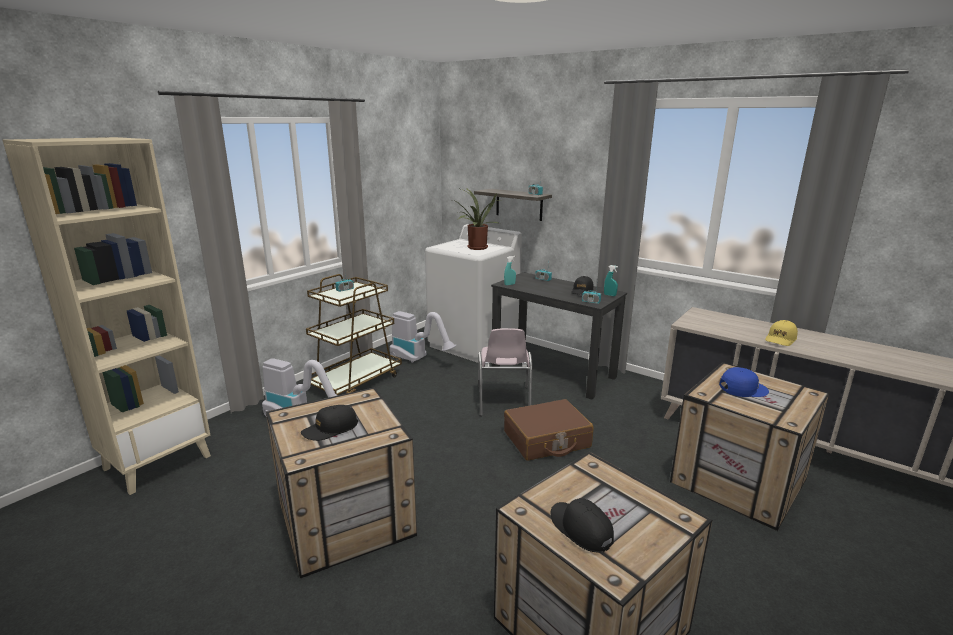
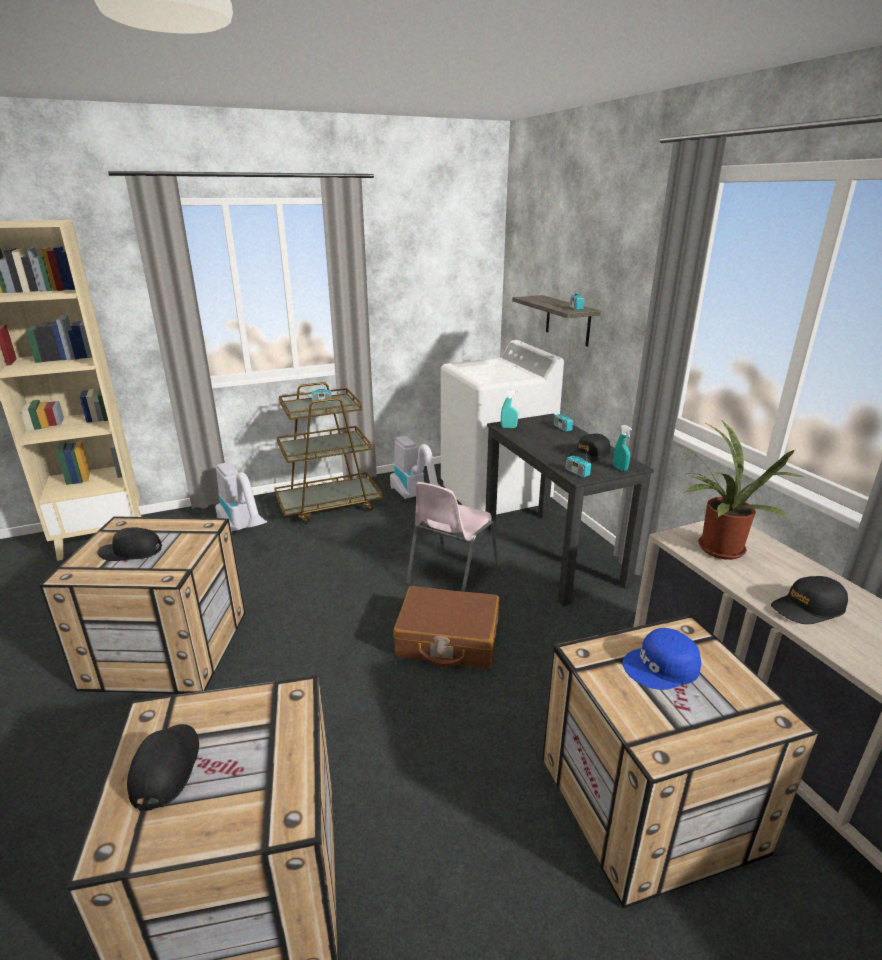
camera: 30 degrees right, 5 degrees up
potted plant [453,188,500,250] -> potted plant moved to [681,421,803,560]
blue cap [719,367,769,397] -> blue cap turned 135 degrees clockwise [622,628,701,690]
yellow cap [765,320,798,346] -> black cap [771,576,848,624]

